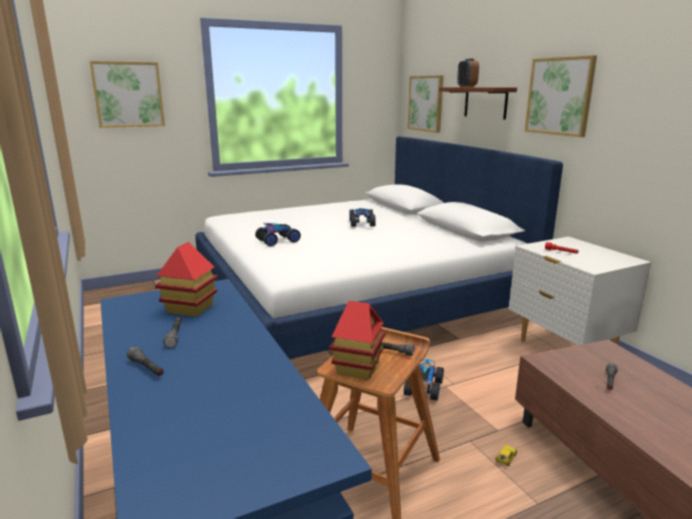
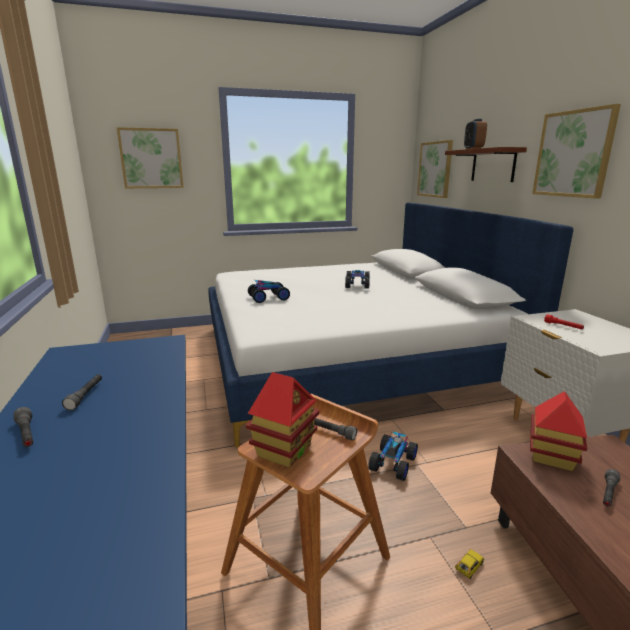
camera: 10 degrees right, 0 degrees up
toy house [155,242,218,317] -> toy house moved to [530,391,588,471]

